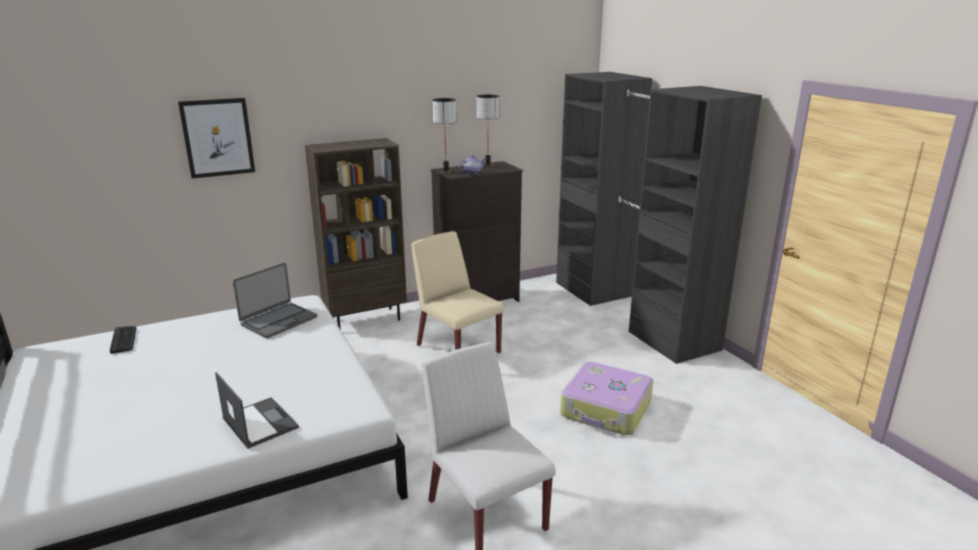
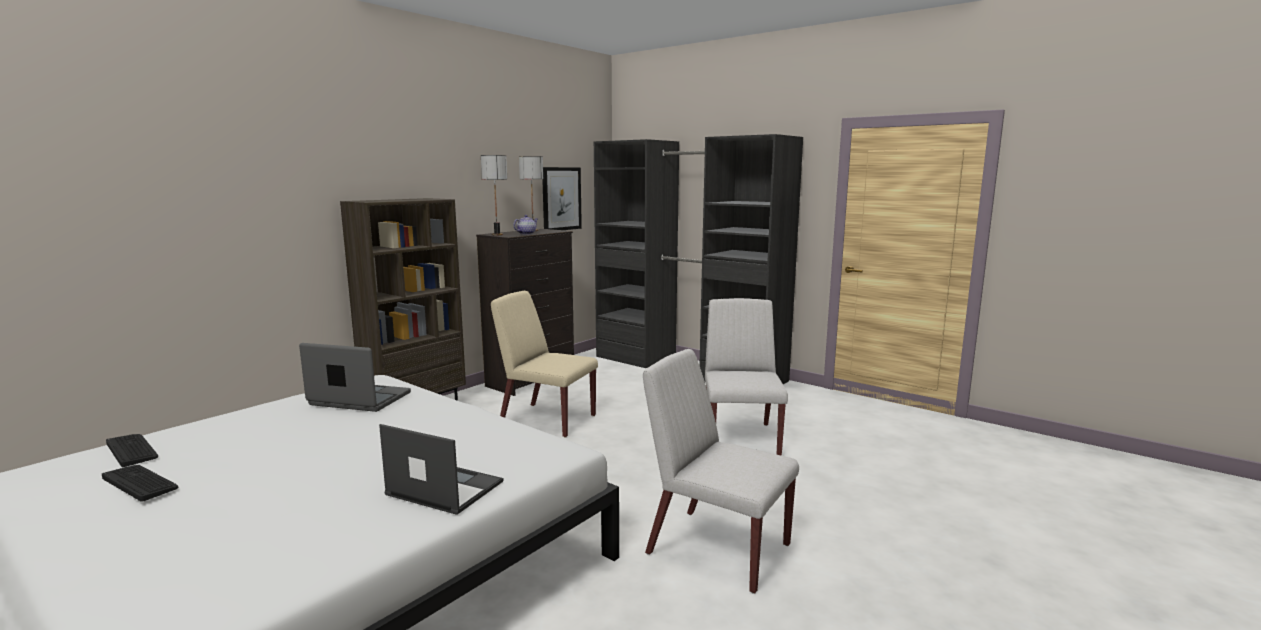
camera: 25 degrees left, 10 degrees down
picture [178,98,255,179] -> picture moved to [542,167,582,230]
laptop [233,263,317,338] -> laptop turned 90 degrees counterclockwise [299,343,411,412]
suitcase [560,362,653,435] -> white chair [705,298,788,456]
none -> keyboard [102,465,178,502]

